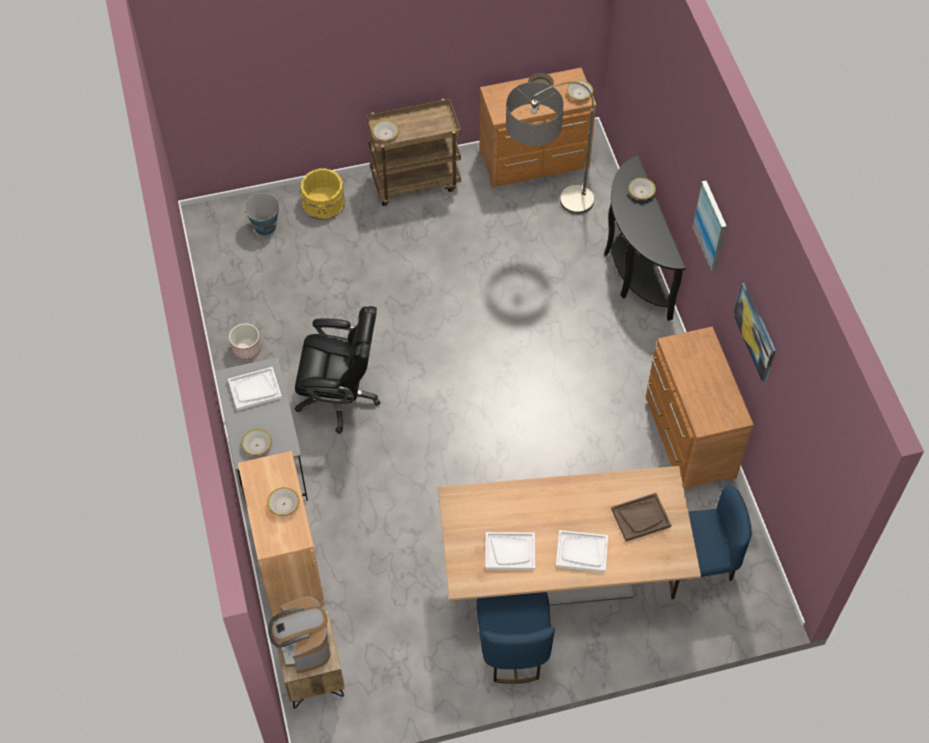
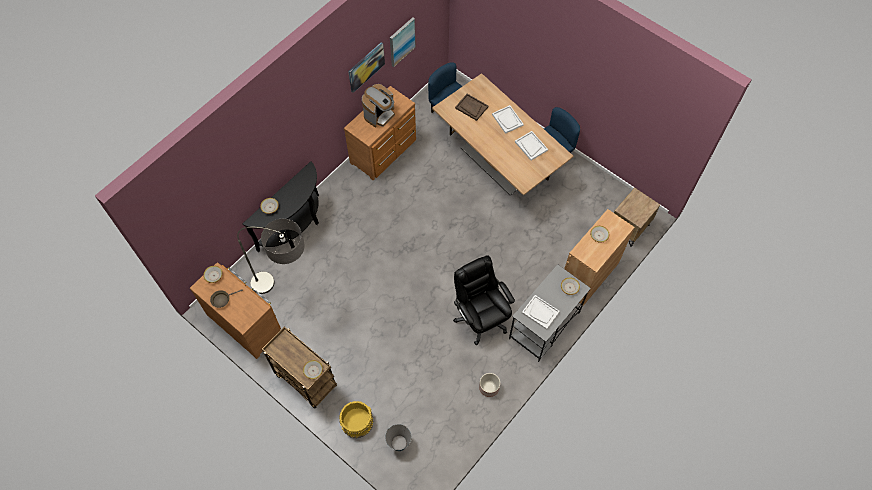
camera: 125 degrees left, 5 degrees up
coffee machine [268,596,331,673] -> coffee machine moved to [362,84,395,127]
picture [692,181,727,272] -> picture moved to [390,17,416,67]

